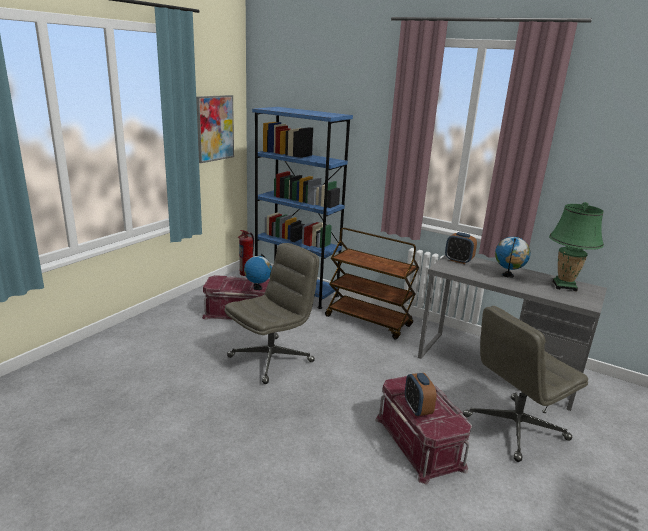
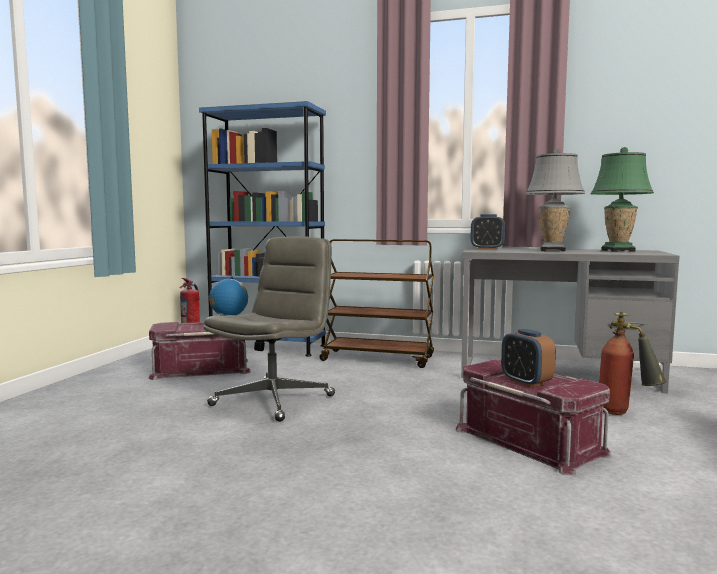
camera: 15 degrees left, 15 degrees down
picture [196,95,234,163] -> none
grey office chair [463,306,588,462] -> fire extinguisher [599,312,667,415]
globe [495,237,530,278] -> grey table lamp [526,148,585,251]

